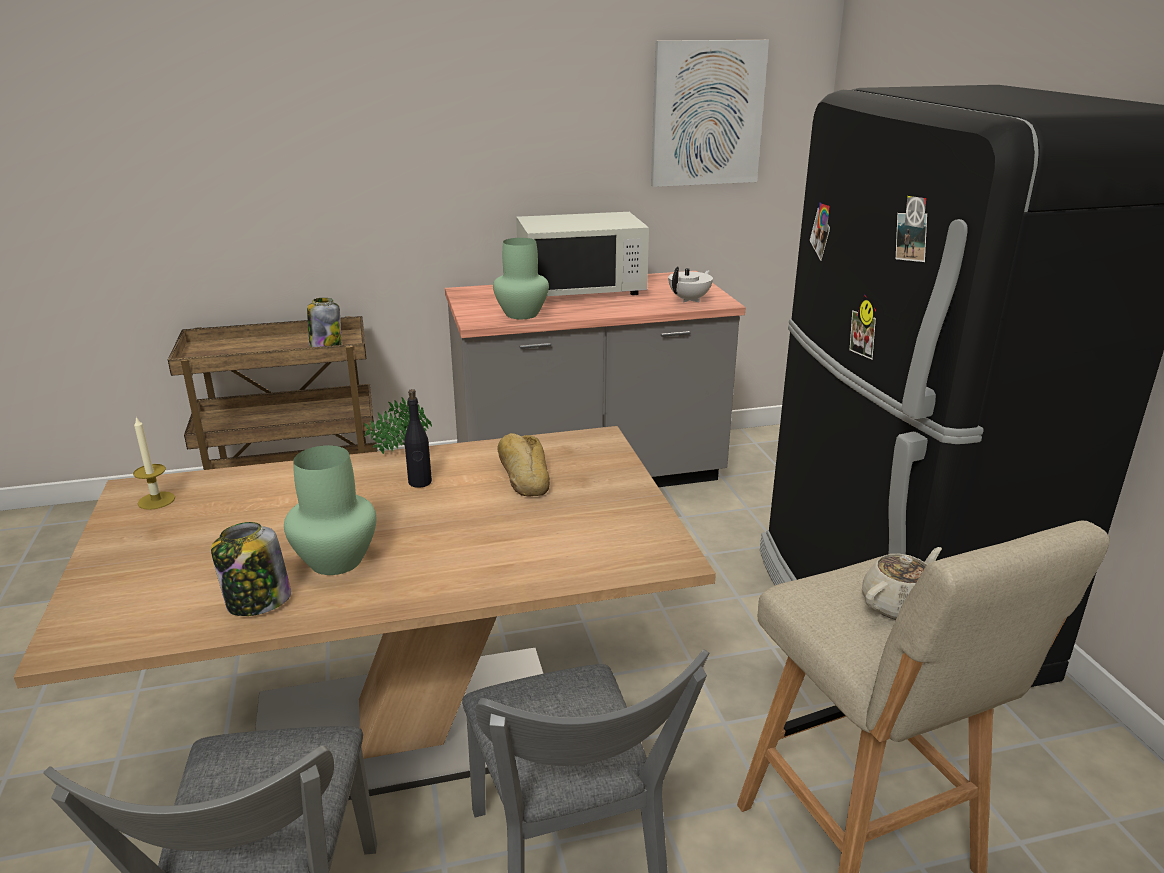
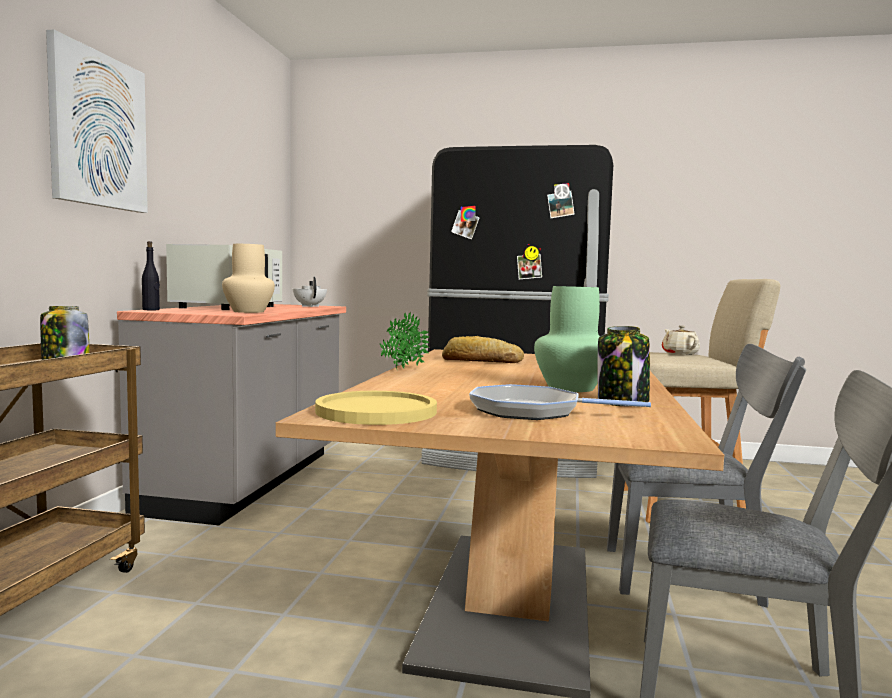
camera: 65 degrees left, 20 degrees down
candle [133,416,175,510] -> yellow plate [315,391,437,425]
black bottle [405,389,432,488] -> black bottle moved to [142,241,160,310]
green vase [493,238,549,319] -> beige vase [222,244,275,313]
picture [651,40,769,187] -> picture moved to [46,29,148,213]
none -> frying pan [469,384,651,420]

